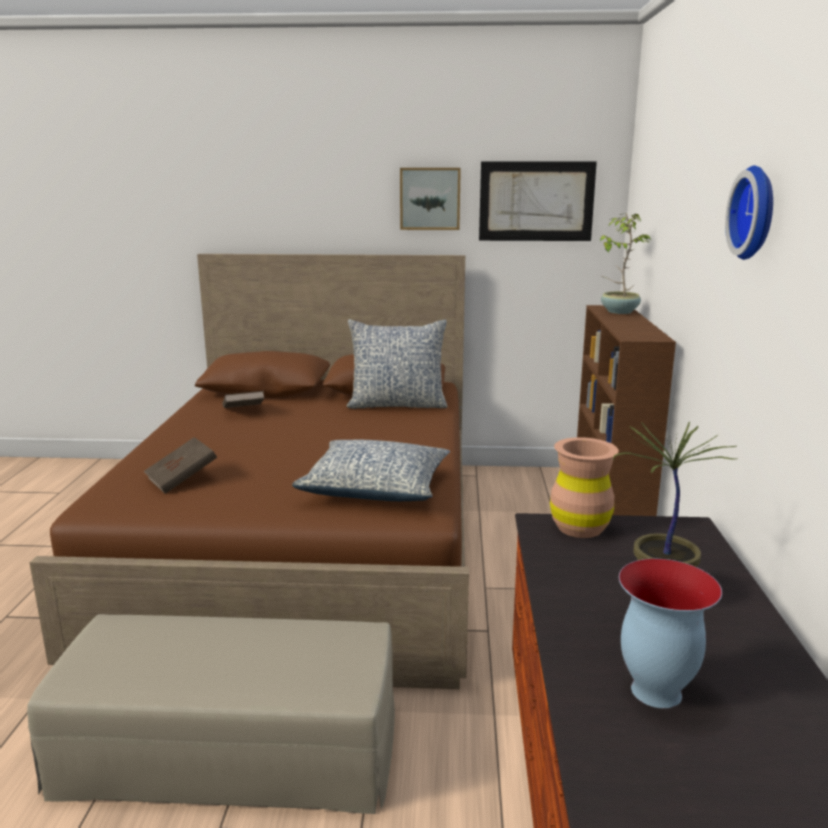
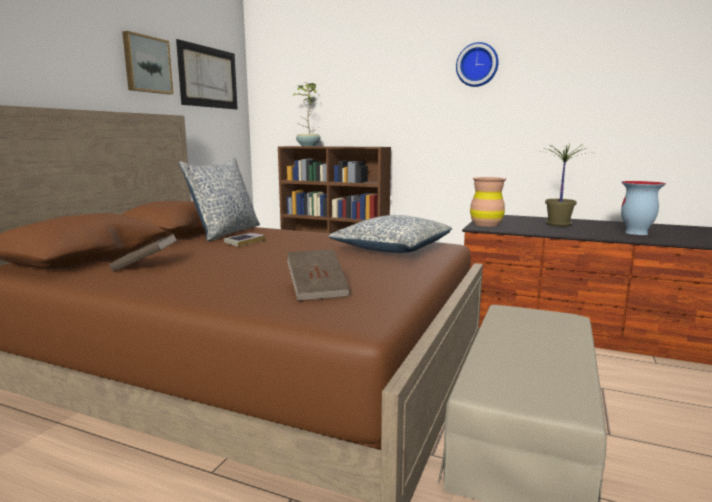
camera: 70 degrees left, 5 degrees down
none -> book [224,233,265,247]

